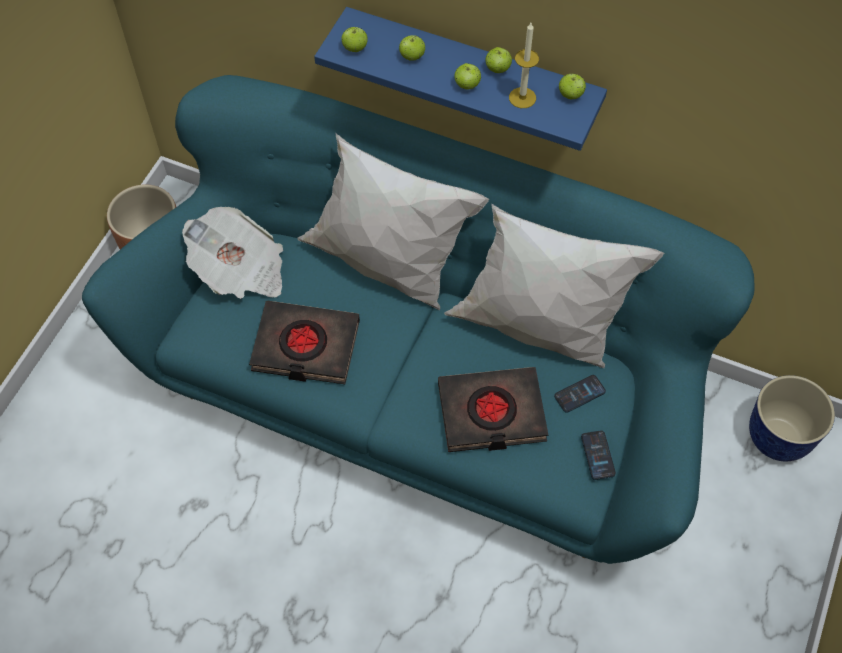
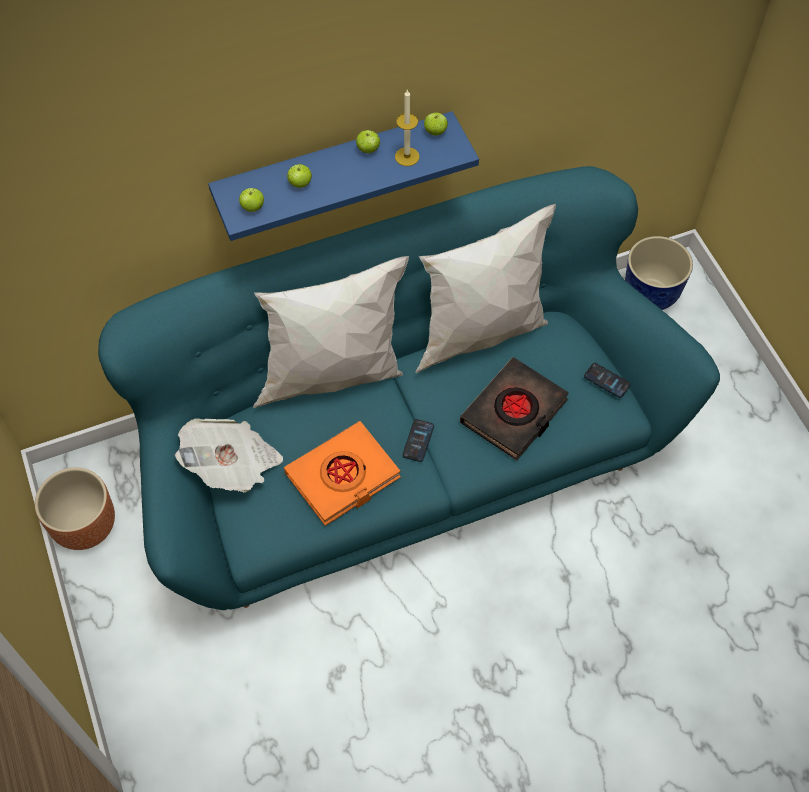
camera: 45 degrees left, 0 degrees up
black book [249,301,360,384] -> orange book [284,421,401,526]
apple [454,63,481,89] -> none
phone [554,375,606,413] -> phone moved to [402,419,434,462]

